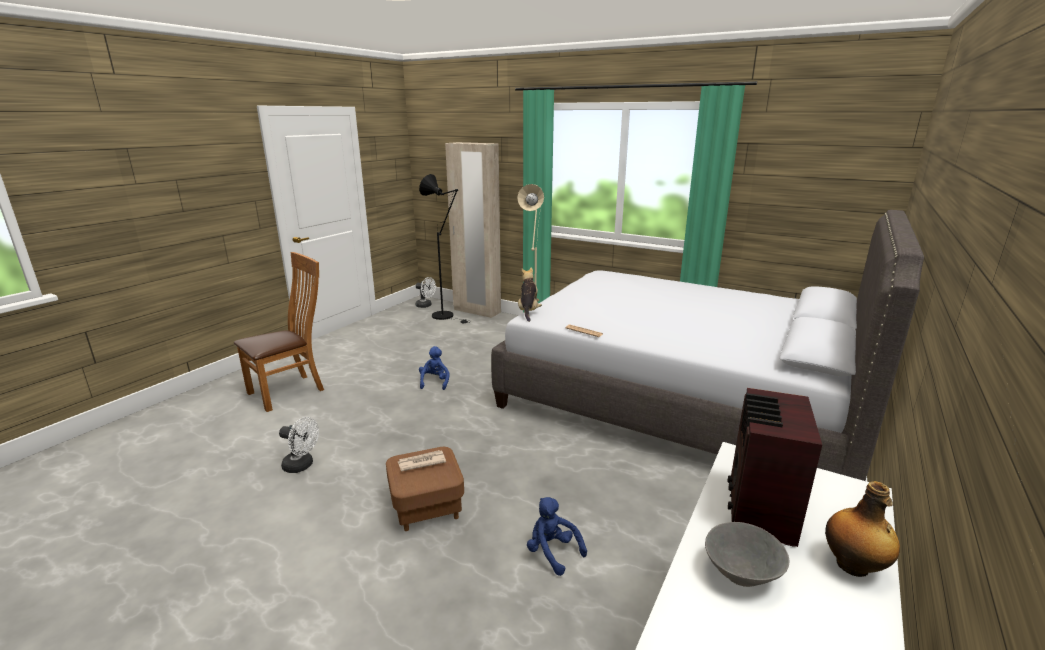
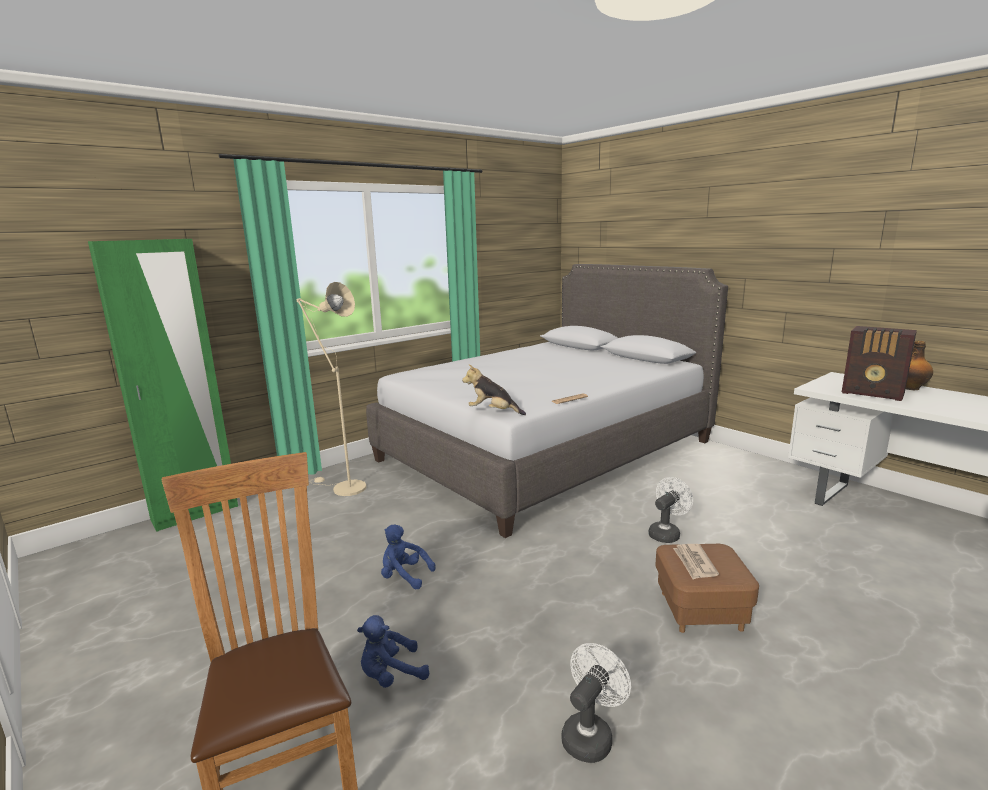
camera: 70 degrees left, 5 degrees down
white fan [415,277,436,308] -> white fan moved to [648,477,693,543]
black floor lamp [419,174,470,323] -> none
beige wardrobe [445,142,501,318] -> green wardrobe [88,239,238,532]
blue plush toy [527,497,587,576] -> blue plush toy moved to [357,615,430,688]
grey bowl [705,522,789,587] -> none

